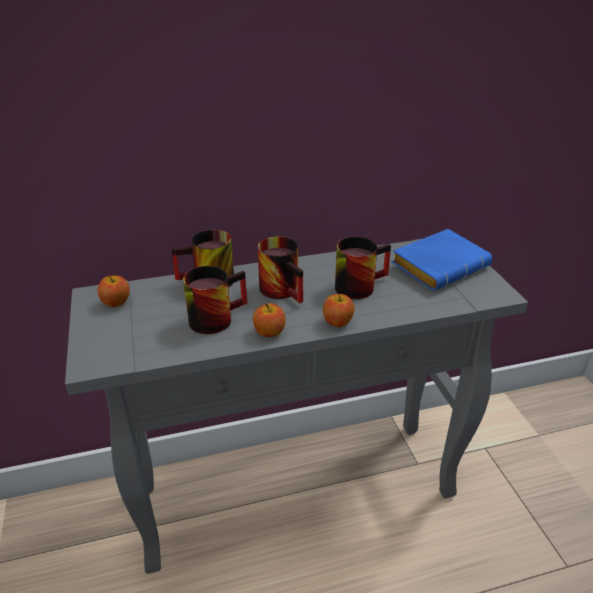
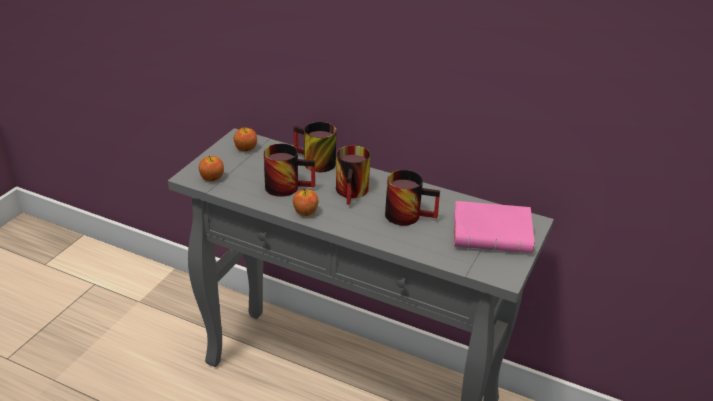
camera: 40 degrees right, 0 degrees up
apple [323,294,355,327] -> apple moved to [199,156,224,181]
blue book [391,229,492,291] -> pink book [454,201,535,253]

